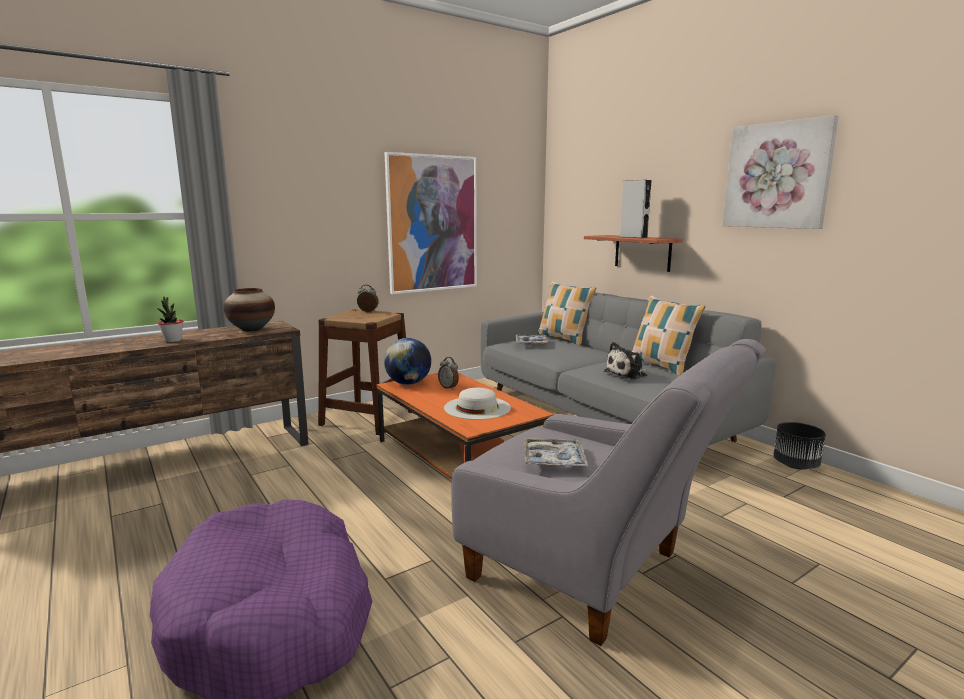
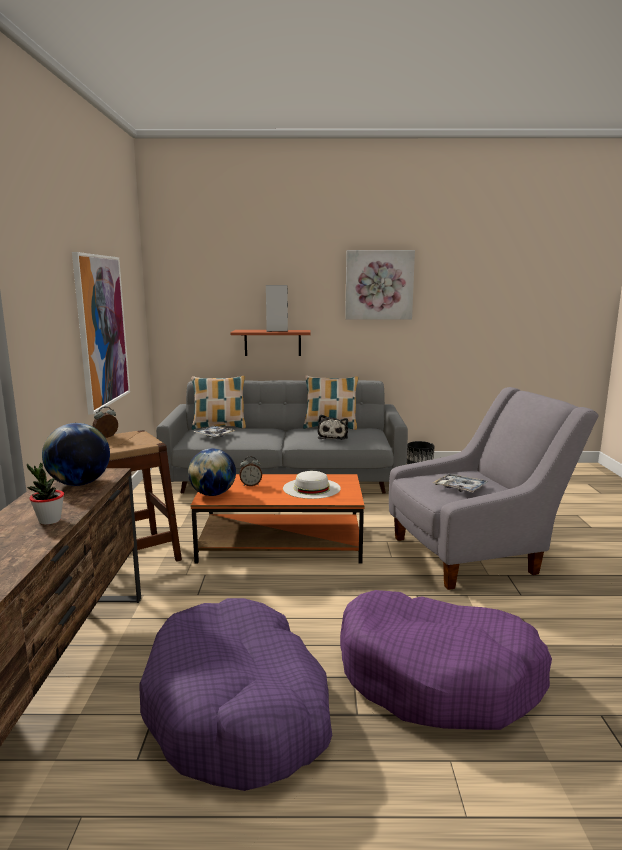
camera: 55 degrees left, 0 degrees up
vase [223,288,275,332] -> globe [42,423,110,486]
none -> purple dog bed [139,598,332,791]

